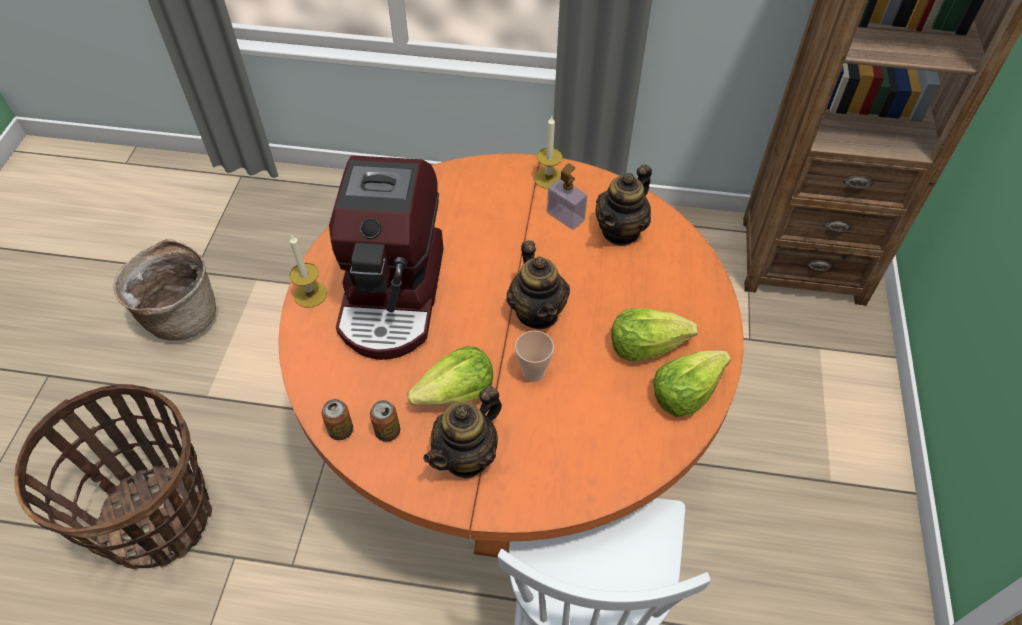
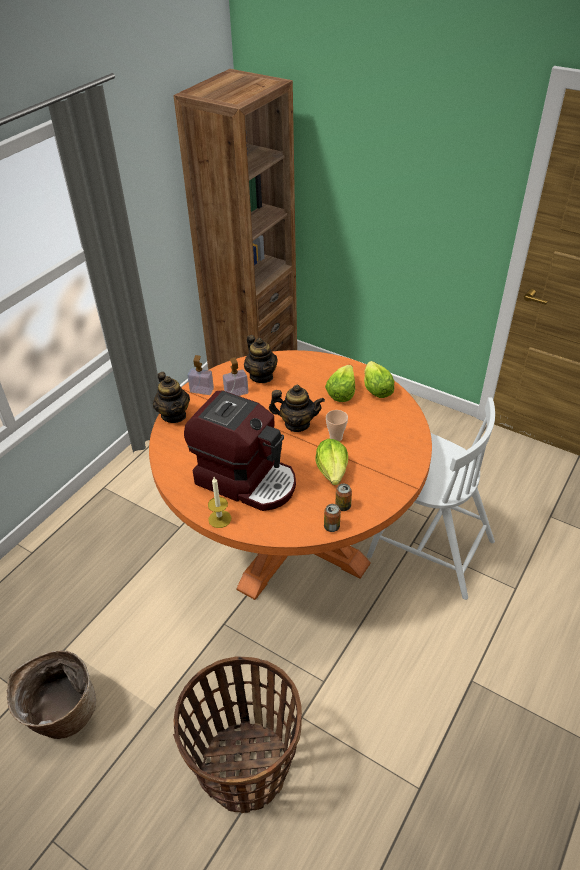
camera: 65 degrees left, 10 degrees down
teapot [423,386,502,479] -> teapot moved to [153,372,190,423]
candle [534,117,563,189] -> soap dispenser [187,355,214,395]

